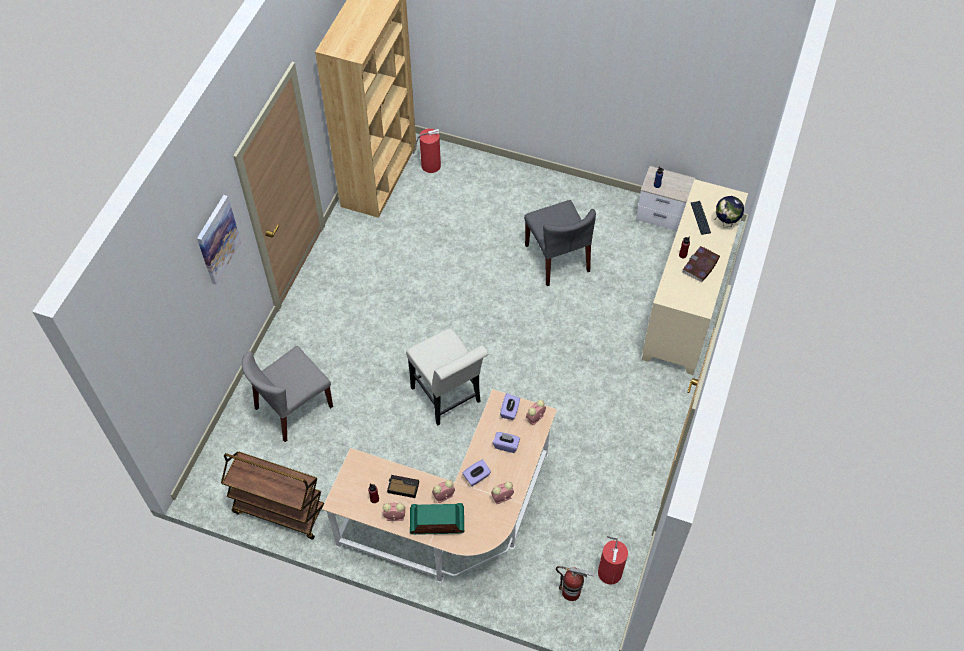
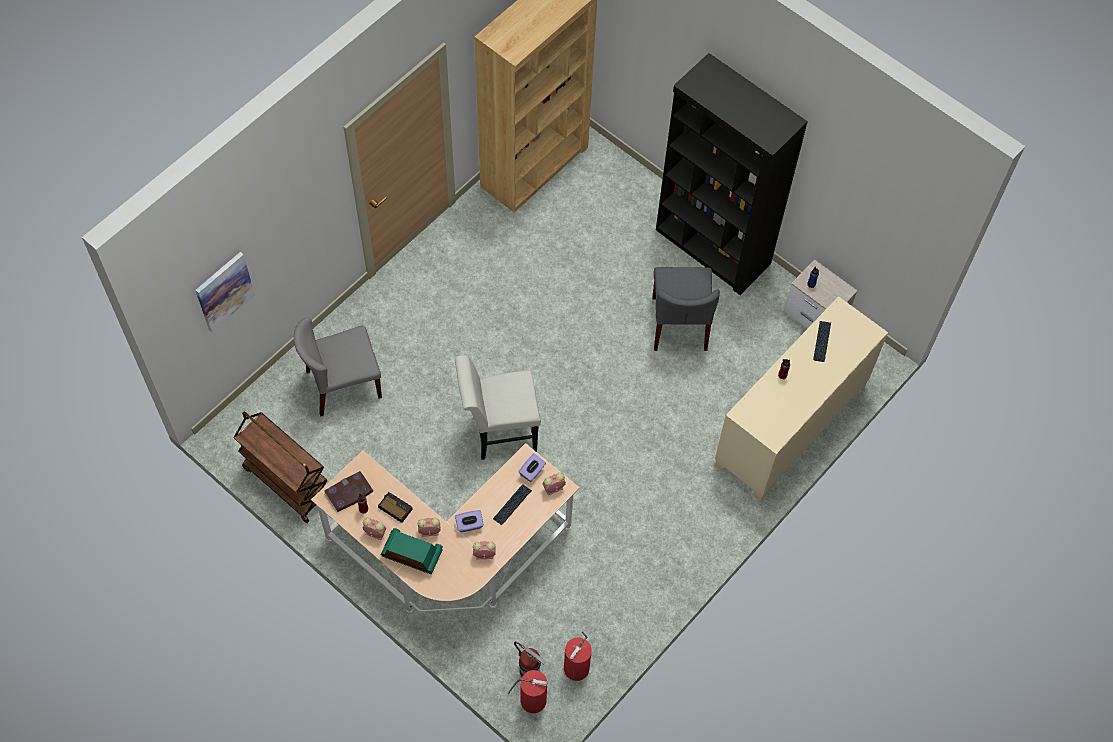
camera: 20 degrees right, 5 degrees up
picture [197,195,241,285] -> picture moved to [195,252,255,332]
white chair [406,328,488,425] -> white chair turned 90 degrees clockwise [455,355,541,460]
fire extinguisher [413,129,441,173] -> fire extinguisher moved to [508,670,547,713]
purple tissue box [493,432,520,453] -> keyboard [493,484,532,525]
book [682,246,720,283] -> book moved to [324,471,373,512]
globe [715,196,744,227] -> none
none -> black bookcase [656,53,808,295]

